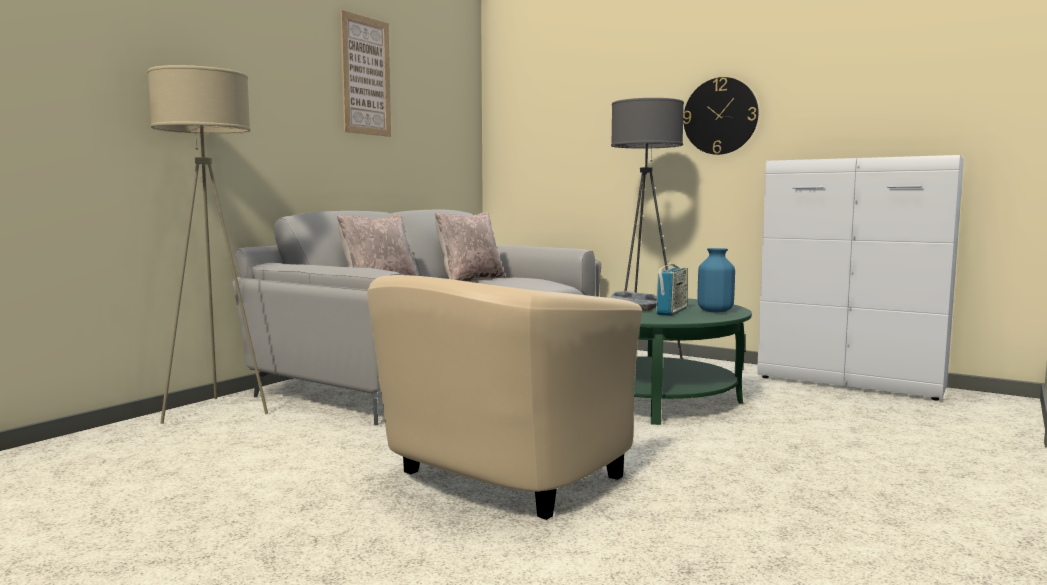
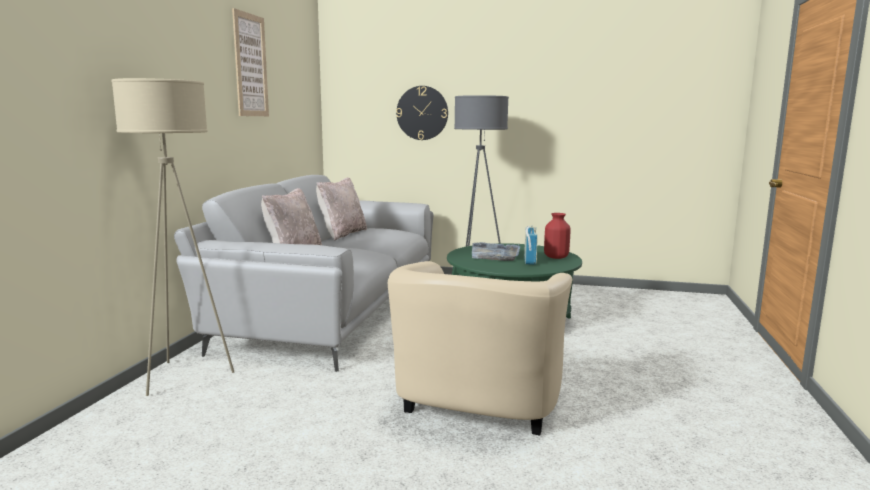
camera: 20 degrees left, 5 degrees up
wall clock [683,77,759,155] -> wall clock moved to [396,86,448,140]
blue vase [697,248,735,312] -> red vase [544,213,571,259]
white cabinet [757,155,964,400] -> none

